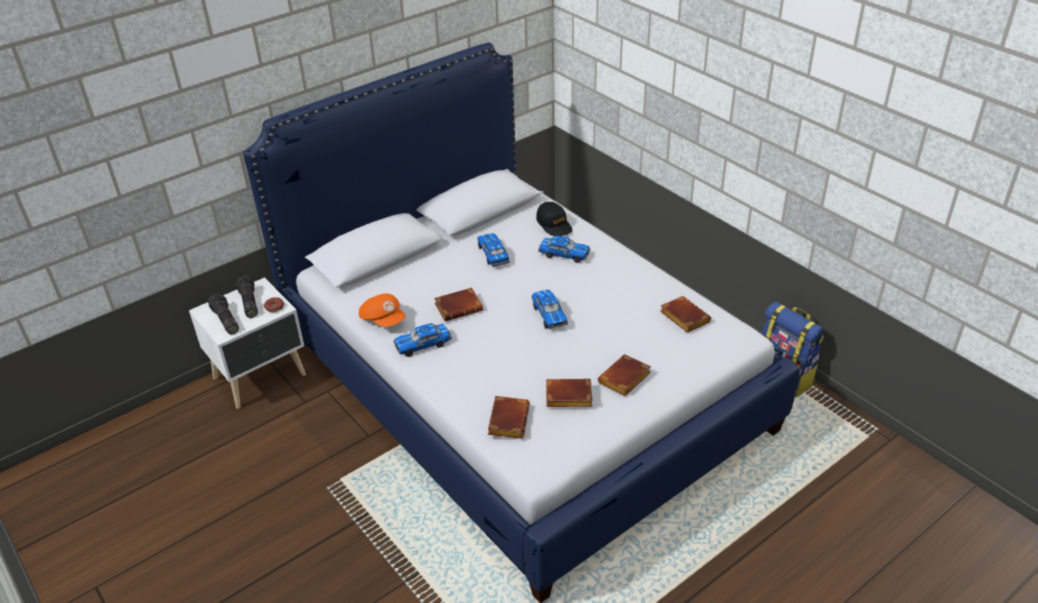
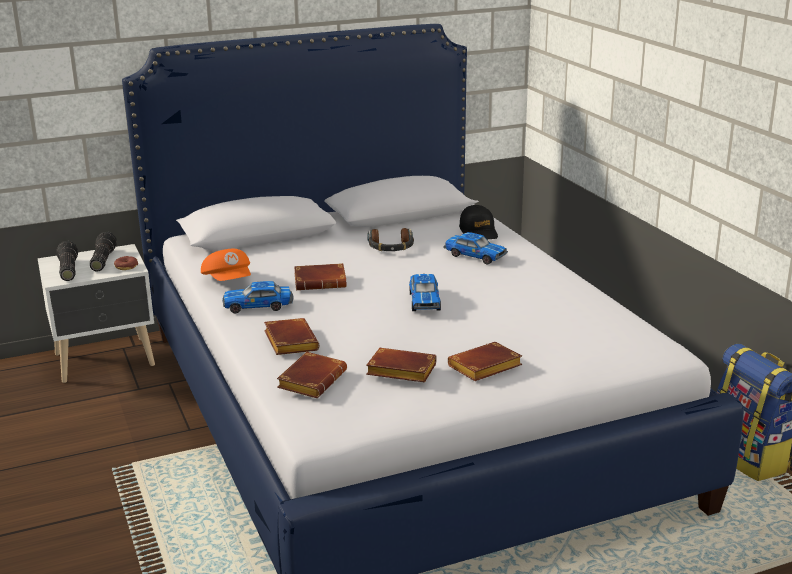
camera: 15 degrees right, 15 degrees down
toy car [477,233,510,267] -> headphones [367,228,414,251]
brown book [660,296,711,333] -> brown book moved to [264,318,319,355]

